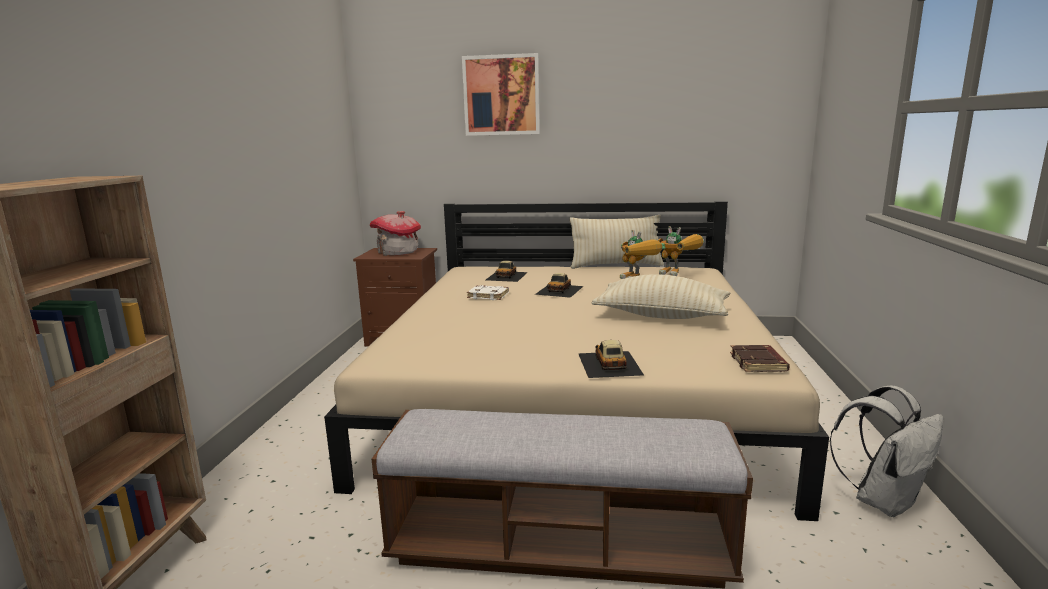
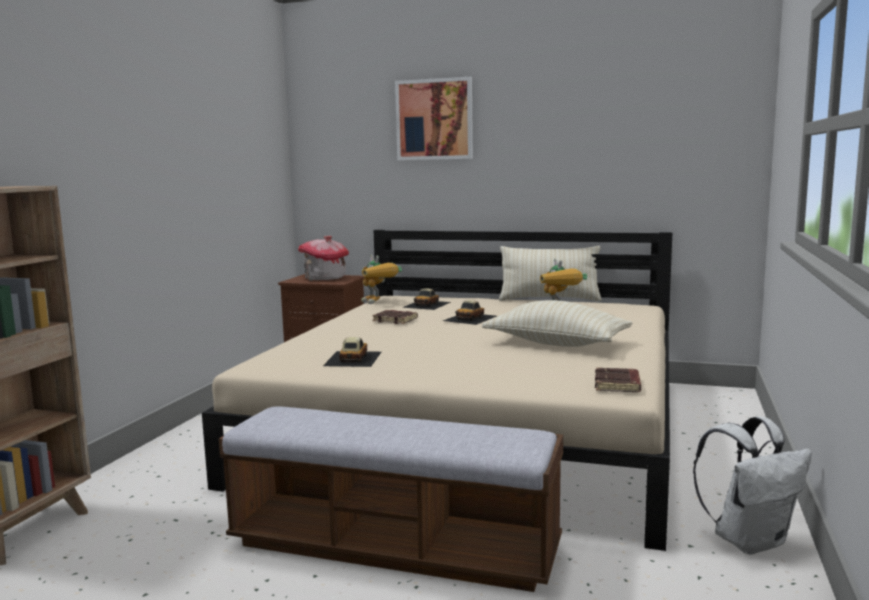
camera: 10 degrees right, 5 degrees down
white book [467,285,509,300] -> brown book [372,310,418,324]
toy car [578,340,644,378] -> toy car moved to [323,337,381,367]
toy robot [658,226,704,276] -> toy robot moved to [361,255,402,304]

